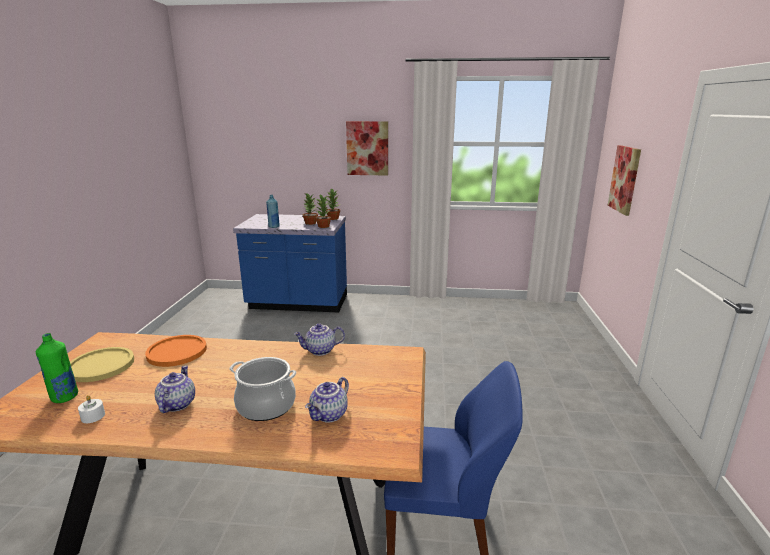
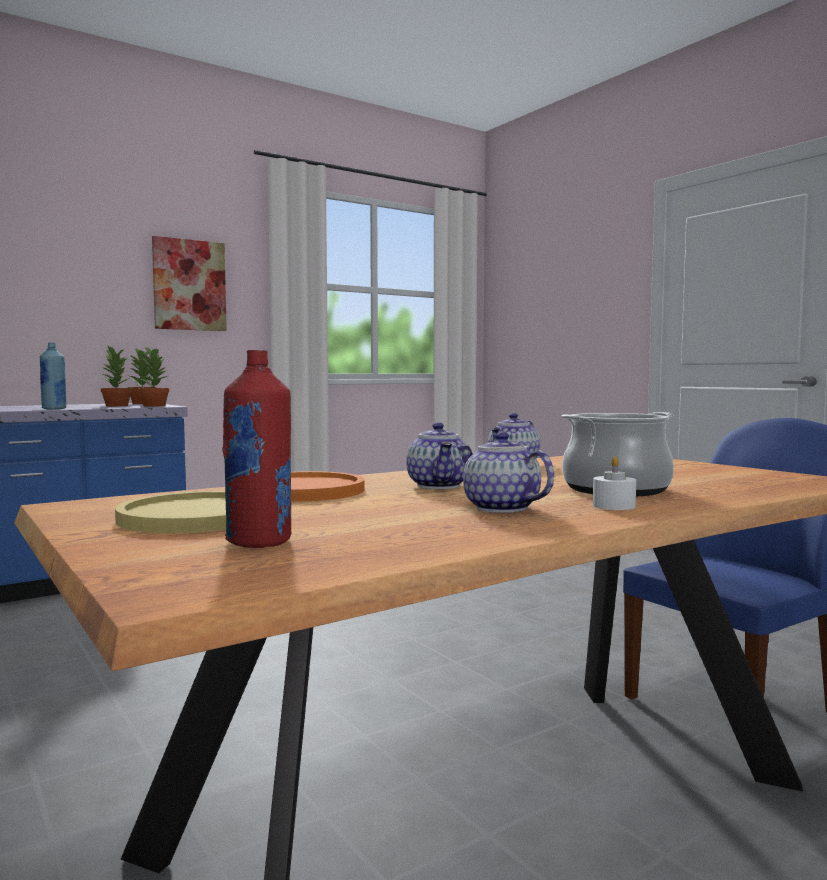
camera: 40 degrees left, 15 degrees down
green bottle [36,333,78,403] -> red bottle [222,350,291,548]
white candle [78,395,105,423] -> white candle moved to [593,456,636,510]
teapot [305,377,349,422] -> teapot moved to [406,422,467,489]
picture [608,145,641,216] -> none

